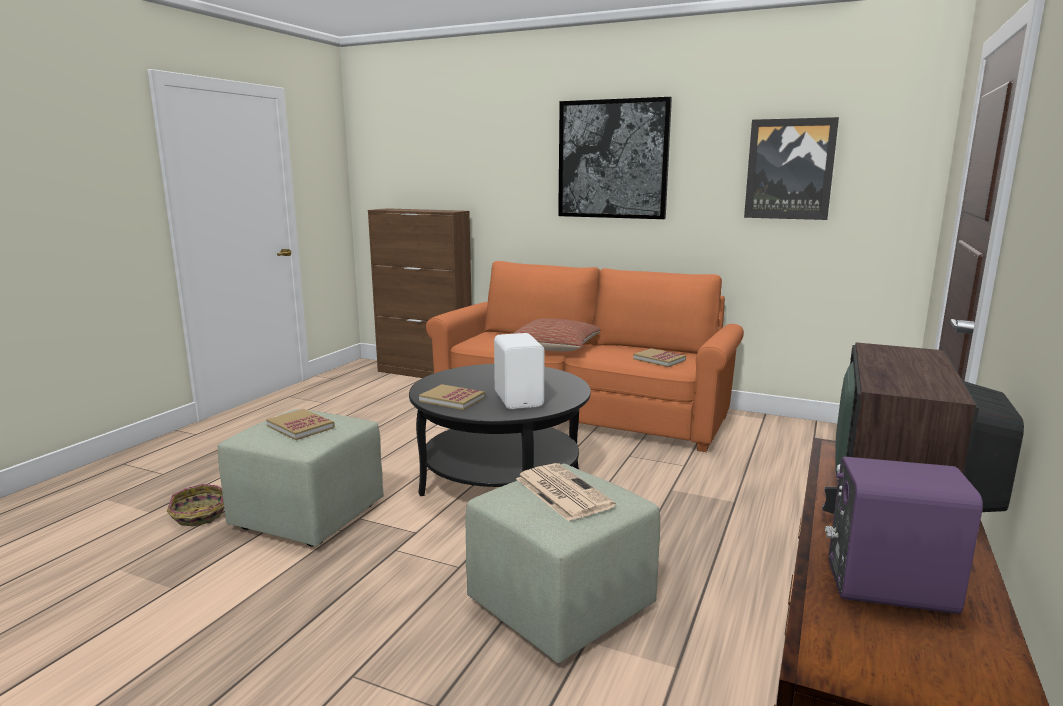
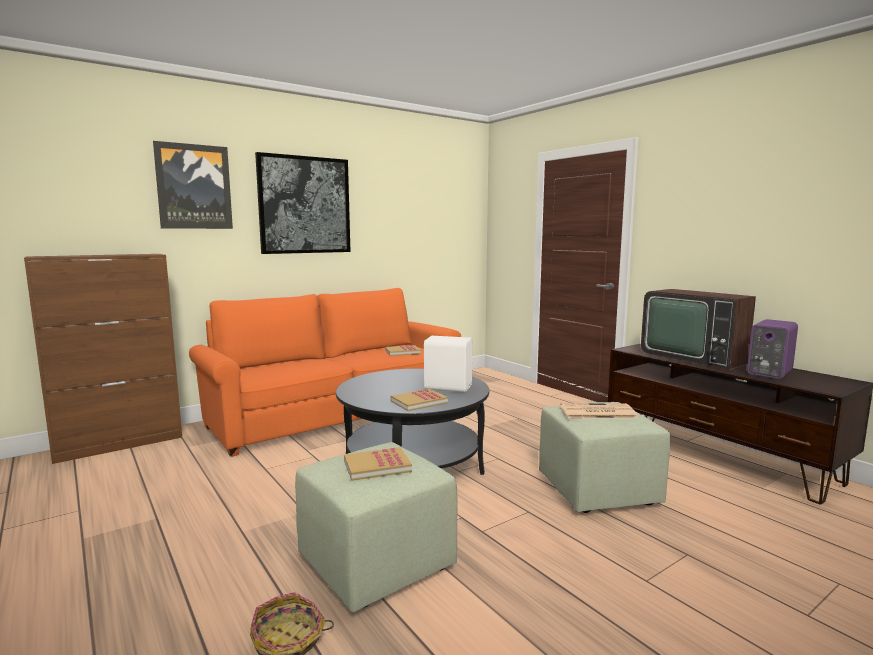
camera: 60 degrees left, 5 degrees down
pillow [512,318,601,351] -> none
picture [744,117,839,220] -> picture moved to [153,141,233,229]

